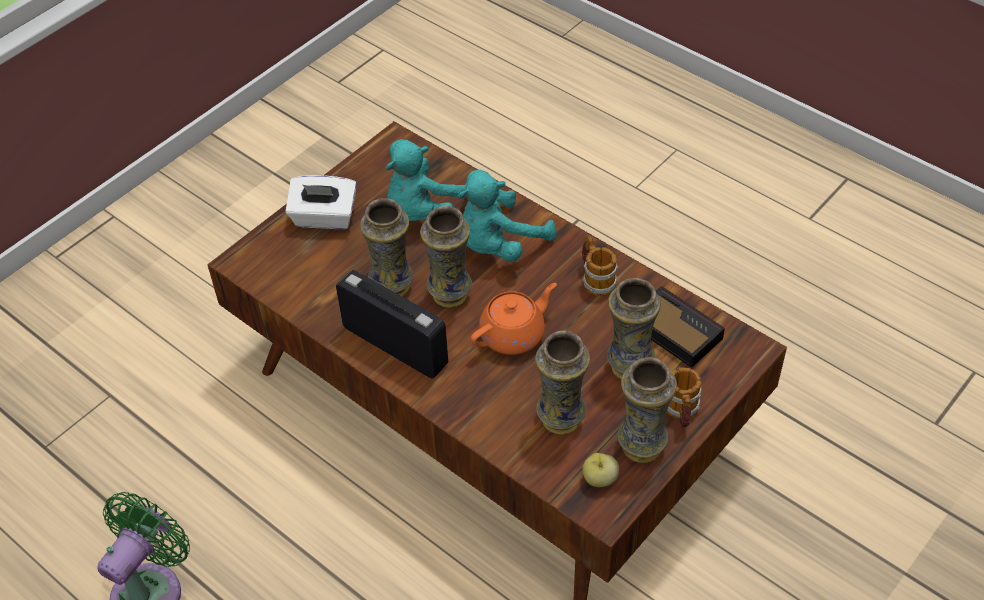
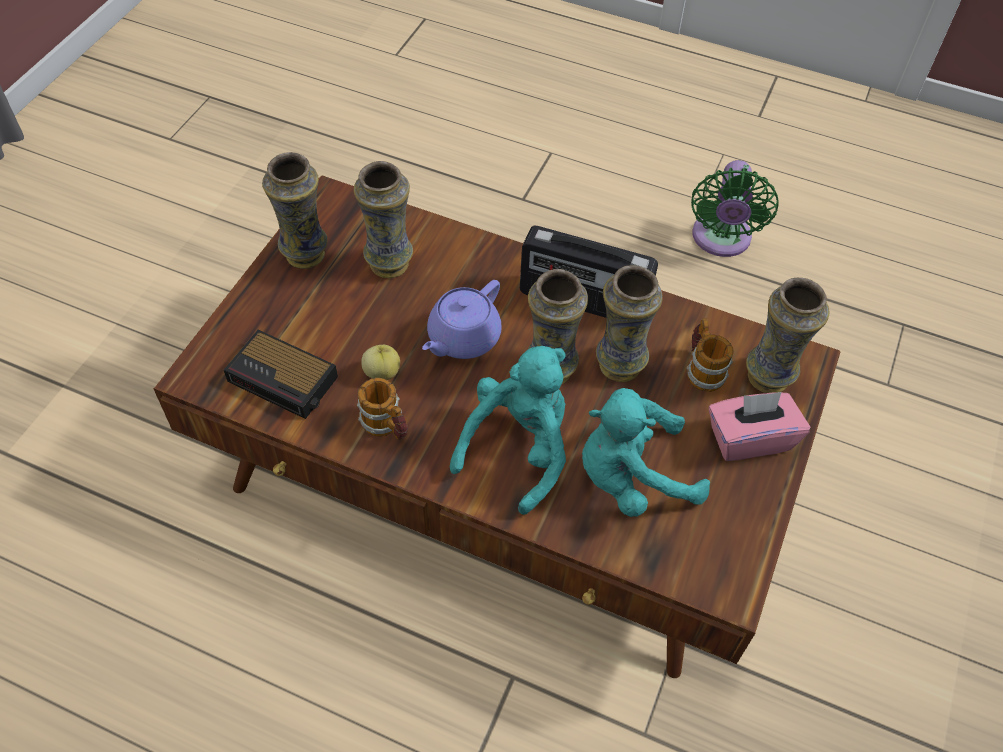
camera: 160 degrees right, 5 degrees up
white tissue box [285,175,357,229] -> pink tissue box [709,392,810,461]
turquoise plush toy [385,139,467,221] -> turquoise plush toy turned 120 degrees counterclockwise [582,388,710,517]
orange teapot [470,283,557,355] -> purple teapot [422,280,502,359]
apple [582,453,619,487] -> apple moved to [361,345,400,380]
vase [607,278,661,379] -> vase moved to [746,278,829,393]
mug [667,367,702,427] -> mug moved to [687,318,734,392]

